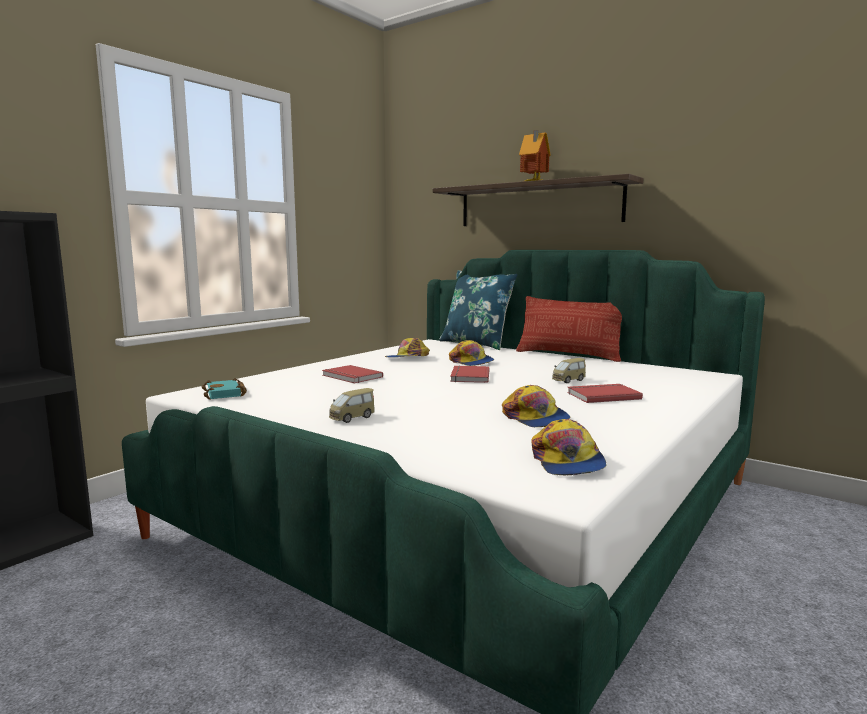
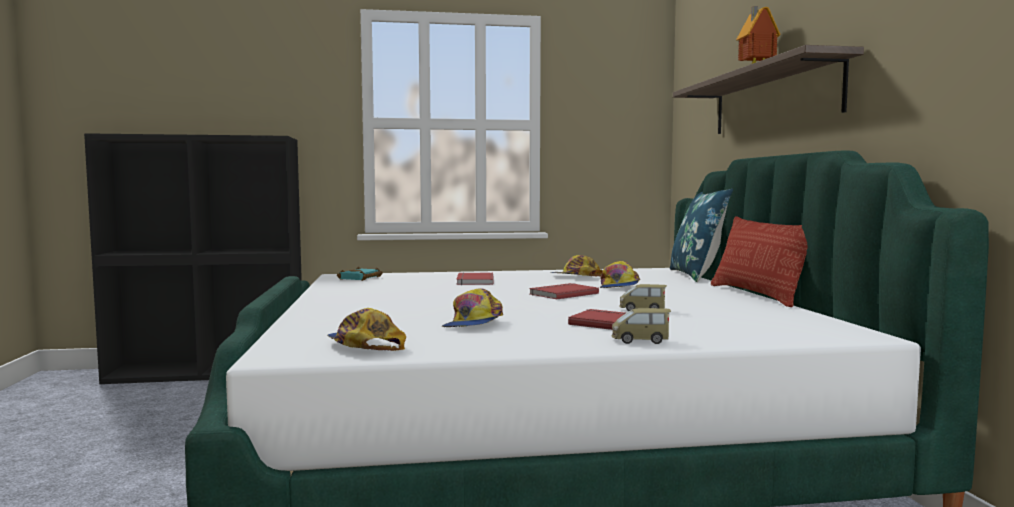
camera: 45 degrees right, 5 degrees down
toy car [329,388,375,423] -> toy car moved to [612,308,671,344]
cap [531,419,607,476] -> cap turned 105 degrees clockwise [327,308,406,351]

